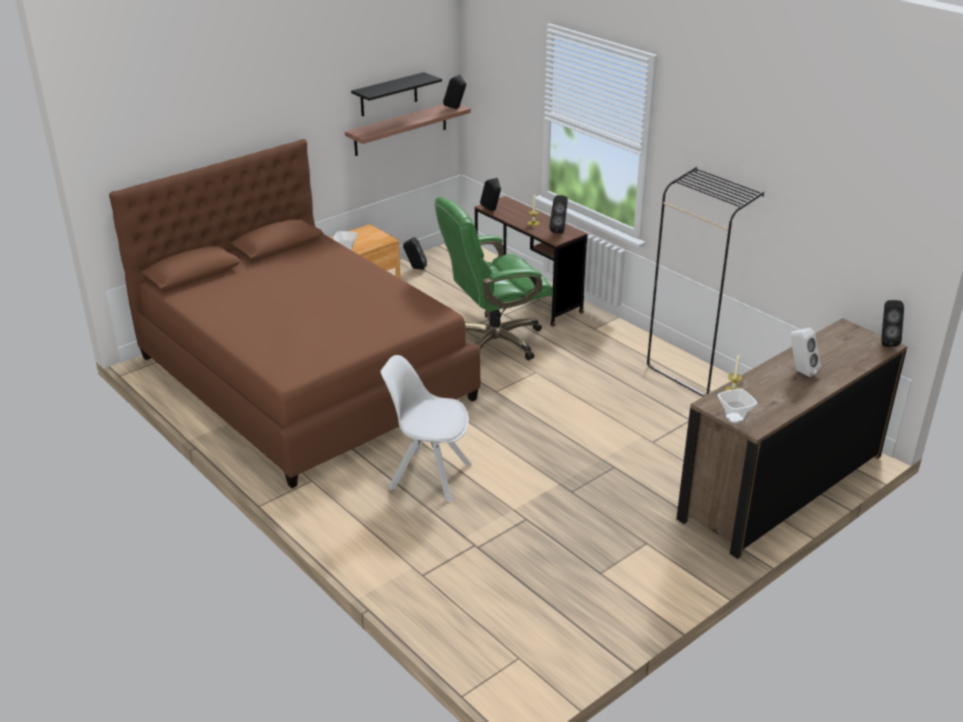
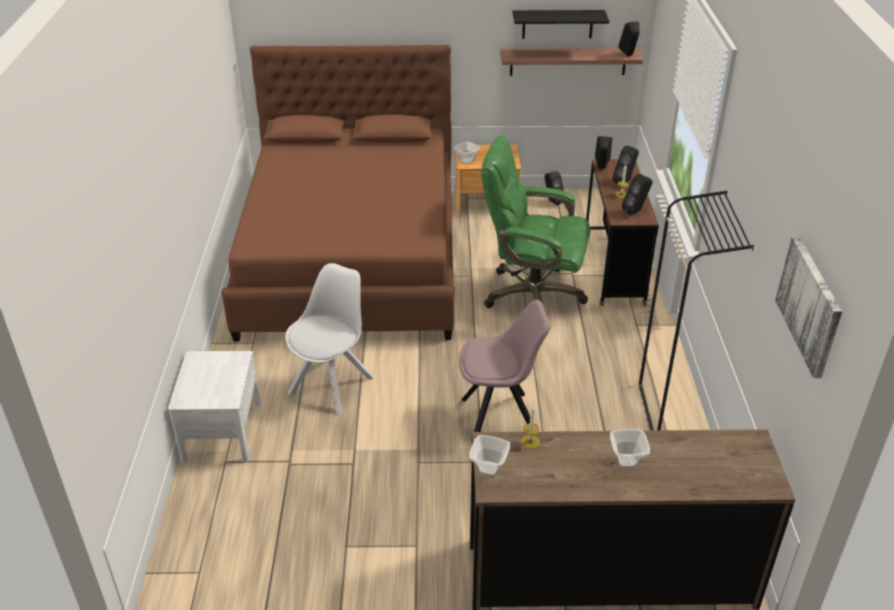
camera: 40 degrees right, 5 degrees up
white chair [381,355,472,502] -> white chair turned 60 degrees clockwise [285,263,373,415]
white speaker [790,328,821,377] -> bowl [610,429,650,468]
black speaker [882,300,904,347] -> black speaker moved to [612,146,639,184]
none -> white nightstand [168,350,261,463]
none -> pink chair [459,300,551,441]
none -> picture [775,237,842,378]

